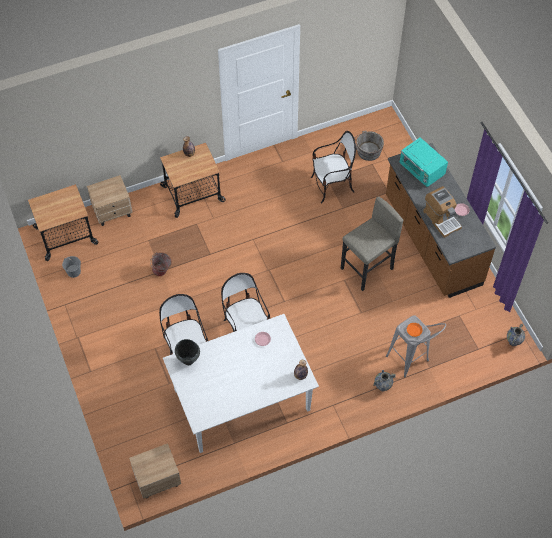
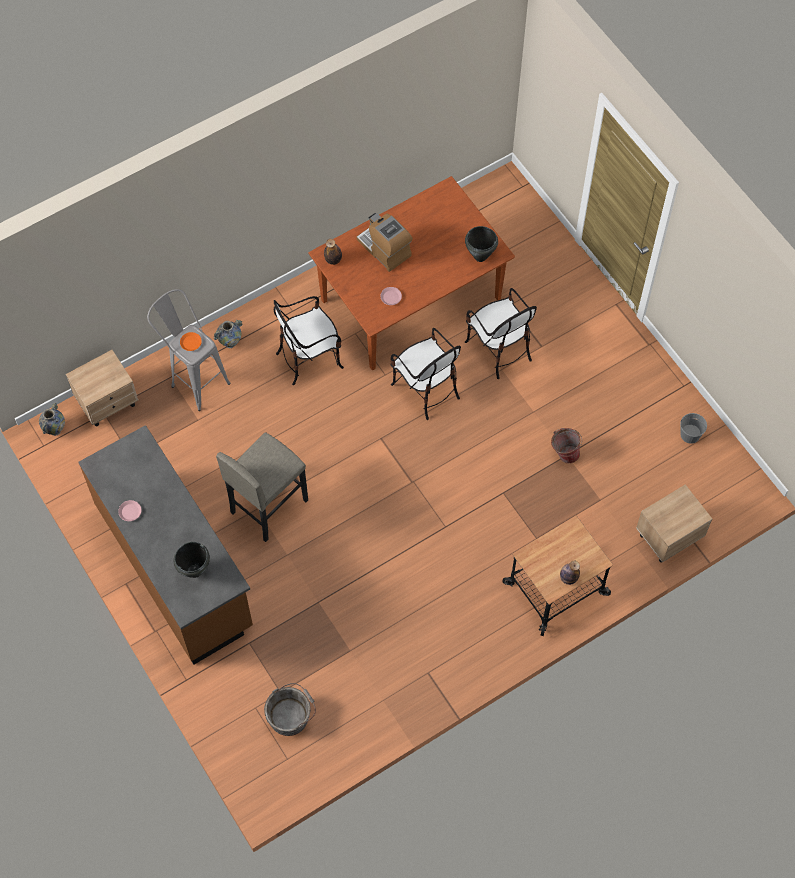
camera: 170 degrees right, 5 degrees up
cart [28,184,99,261] -> none
beige nightstand [129,443,181,499] -> beige nightstand moved to [66,350,138,426]
white dining table [163,314,319,453] -> brown dining table [309,176,515,371]
chair [311,131,356,204] -> chair moved to [274,296,344,385]
turquoise microwave [399,137,448,187] -> black cooking pot [174,542,210,578]
coffee machine [423,186,462,238] -> coffee machine moved to [356,213,413,272]

